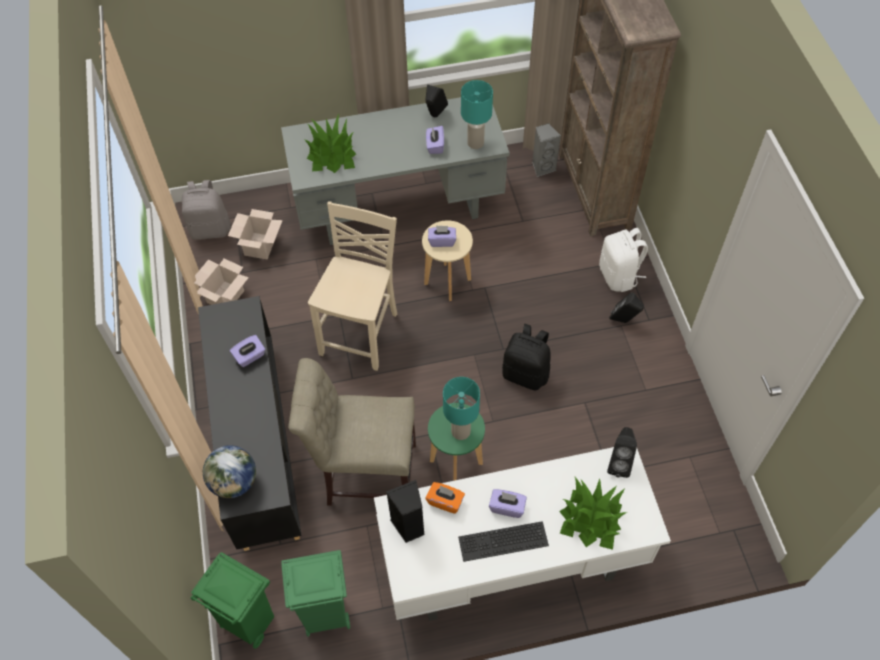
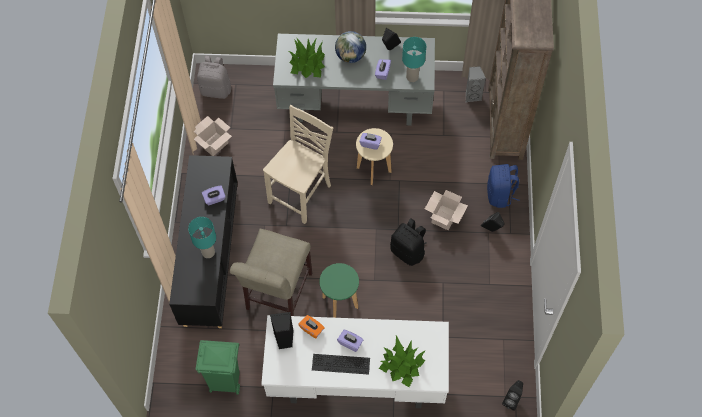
camera: 15 degrees right, 5 degrees up
green trash can [191,552,274,649] -> none
globe [203,445,256,498] -> globe moved to [335,31,366,63]
cardboard box [228,209,283,259] -> cardboard box moved to [425,190,468,231]
beige chair [288,358,416,506] -> beige chair turned 90 degrees counterclockwise [229,228,312,316]
turquoise table lamp [443,377,480,440] -> turquoise table lamp moved to [188,217,216,258]
white backpack [599,228,648,292] -> blue backpack [487,164,520,208]
black speaker [607,427,637,478] -> black speaker moved to [502,380,523,411]

